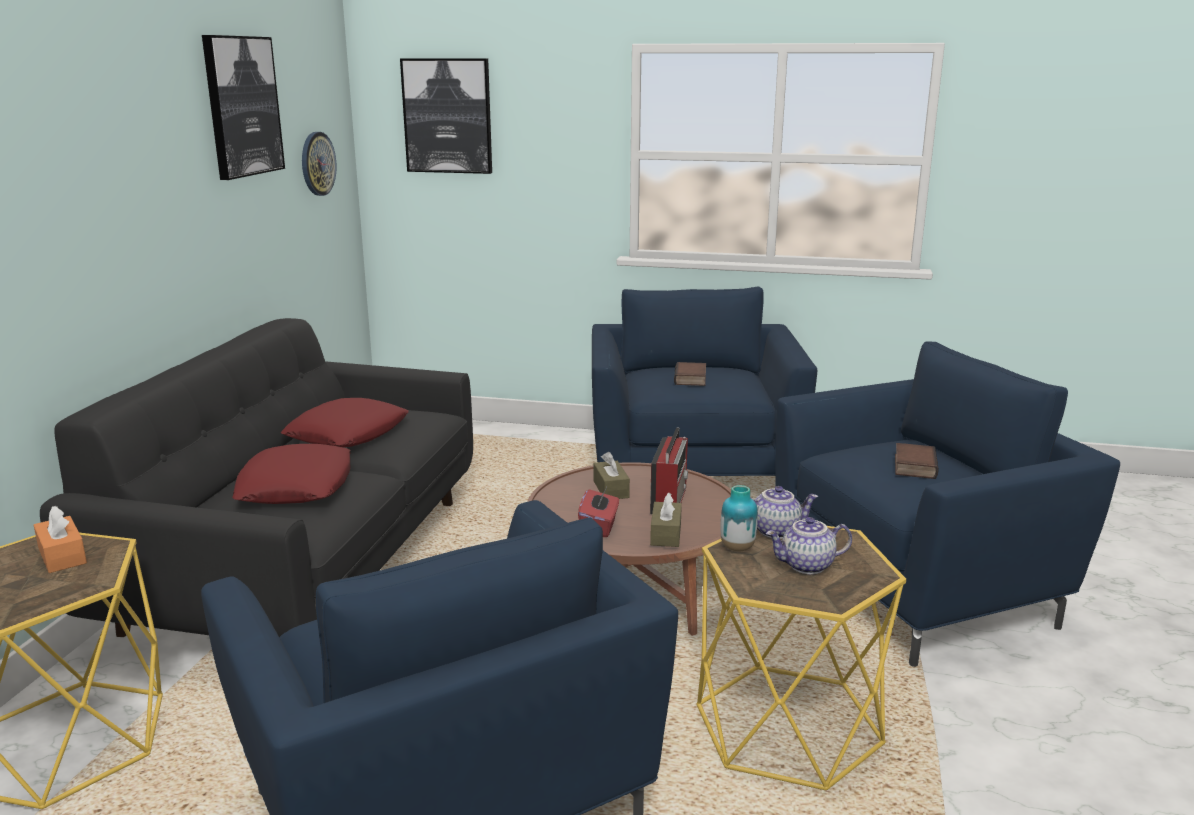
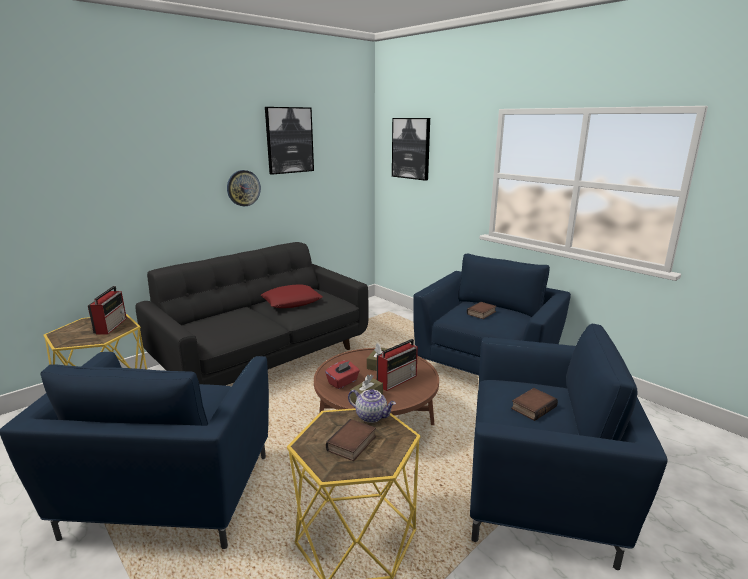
camera: 35 degrees right, 0 degrees up
orange tissue box [34,506,87,573] -> radio [88,286,127,335]
red pillow [232,444,351,504] -> none
wall clock [302,132,337,196] -> wall clock moved to [227,170,261,206]
vase [720,485,758,551] -> none
teapot [766,517,852,574] -> book [326,419,376,461]

